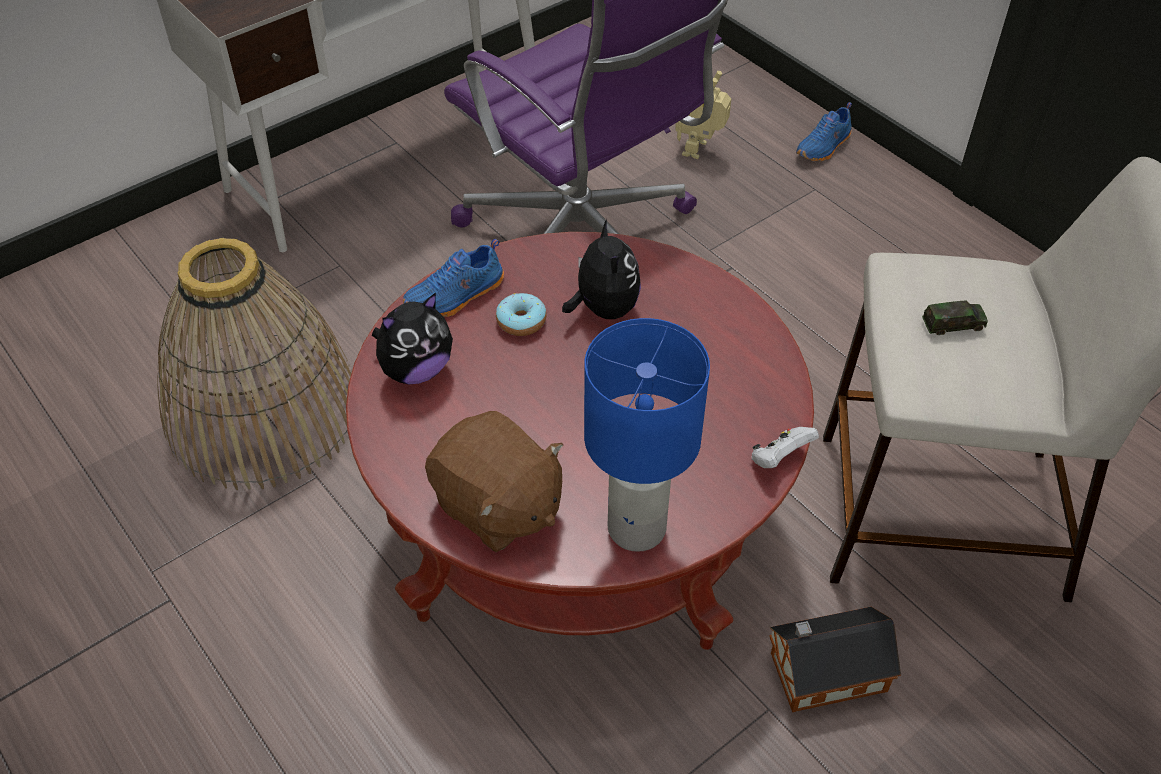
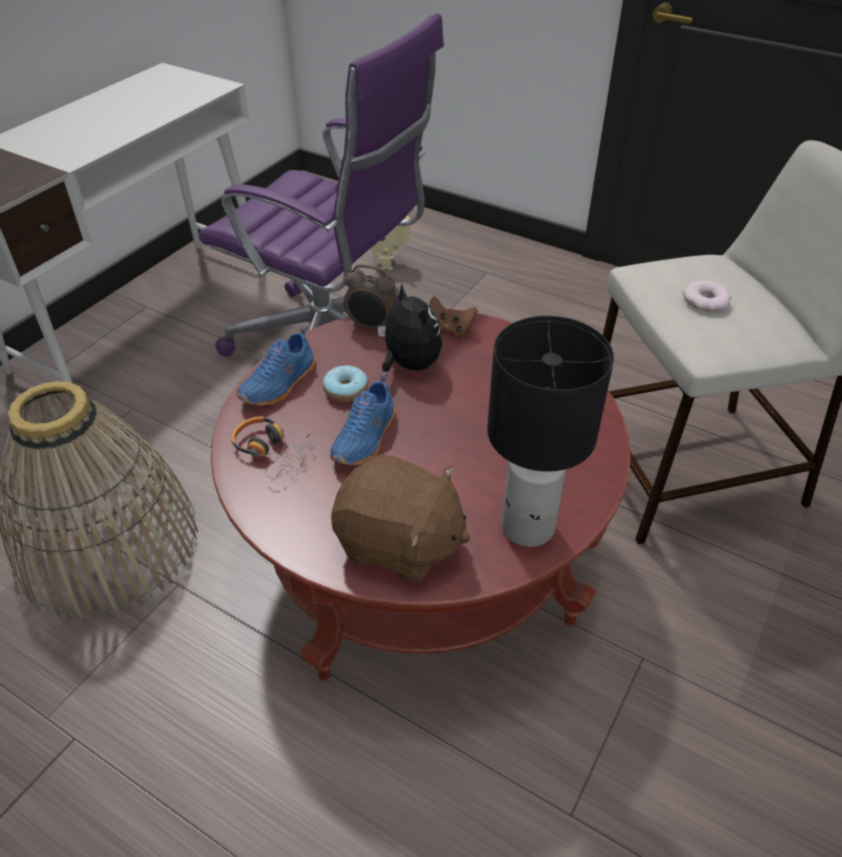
camera: 20 degrees left, 5 degrees down
plush toy [372,293,453,384] -> headphones [231,416,313,478]
blue table lamp [584,318,710,552] -> black table lamp [487,316,614,547]
white game controller [751,427,819,468] -> none
toy house [769,606,901,712] -> none
blue shoe [796,102,852,162] -> blue shoe moved to [330,373,395,465]
toy car [922,301,988,335] -> donut [683,280,731,311]
none -> alarm clock [344,264,397,329]
none -> brown game controller [429,296,477,338]

